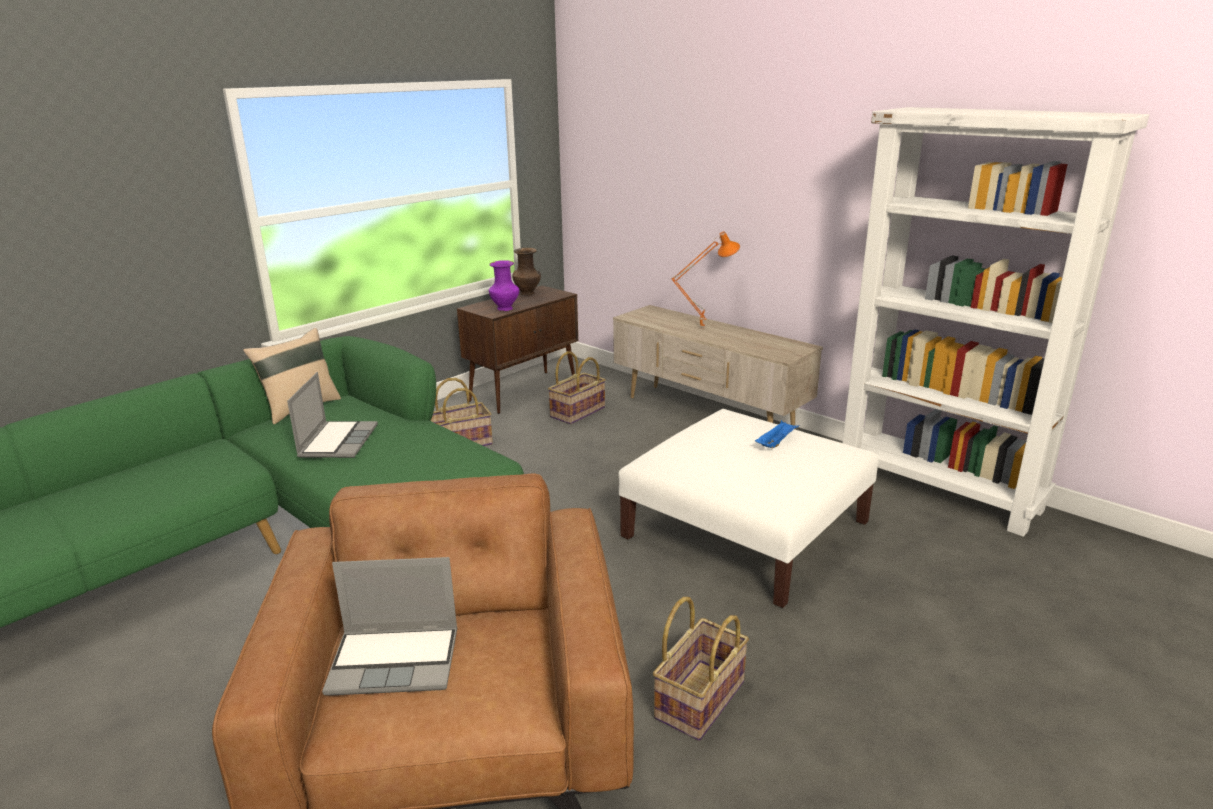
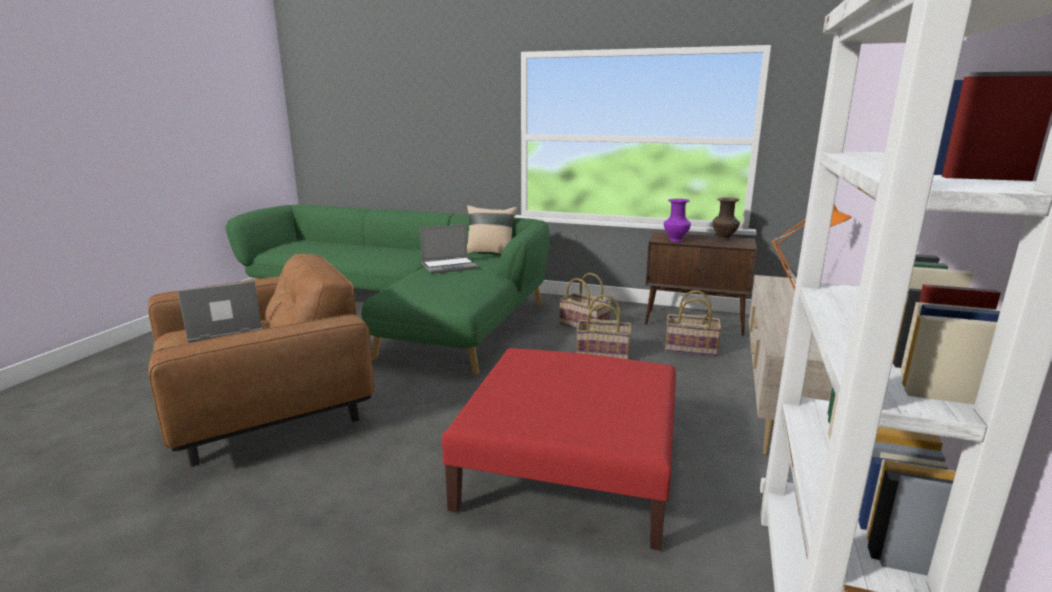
camera: 65 degrees right, 5 degrees down
laptop [322,557,457,696] -> laptop turned 90 degrees clockwise [177,281,262,343]
white ottoman [619,409,879,608] -> red ottoman [441,348,676,550]
basket [653,597,749,741] -> basket moved to [576,294,631,359]
blue tray [755,421,799,448] -> none

